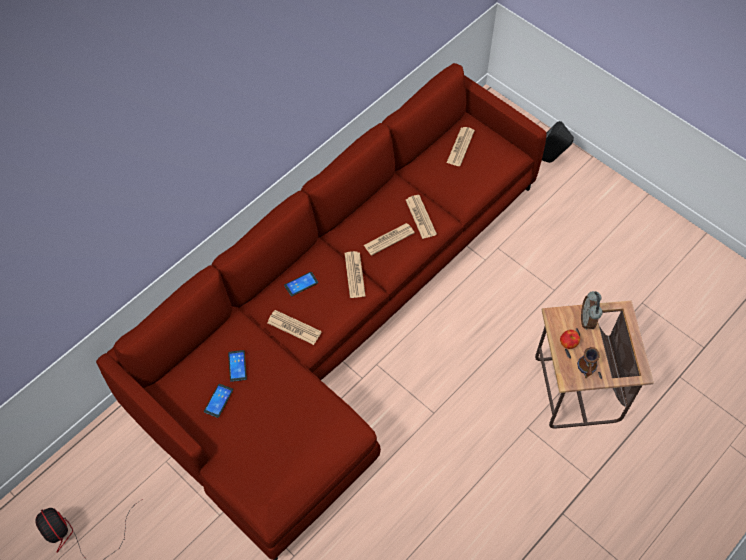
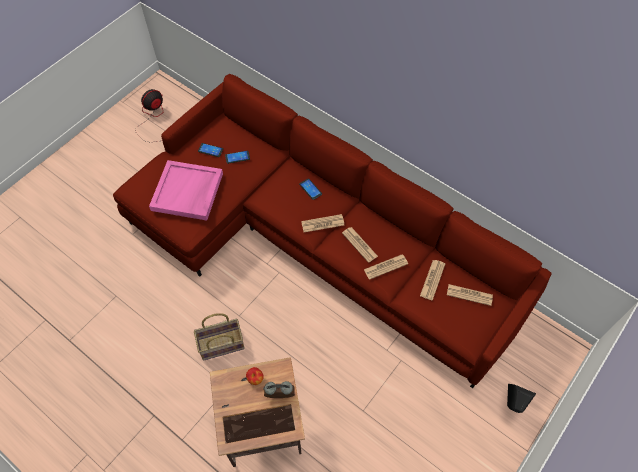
camera: 85 degrees right, 0 degrees up
newspaper [268,310,322,345] -> newspaper moved to [420,260,445,300]
mug [577,347,600,379] -> none
none -> pink tray [149,160,223,220]
none -> basket [194,313,245,361]

